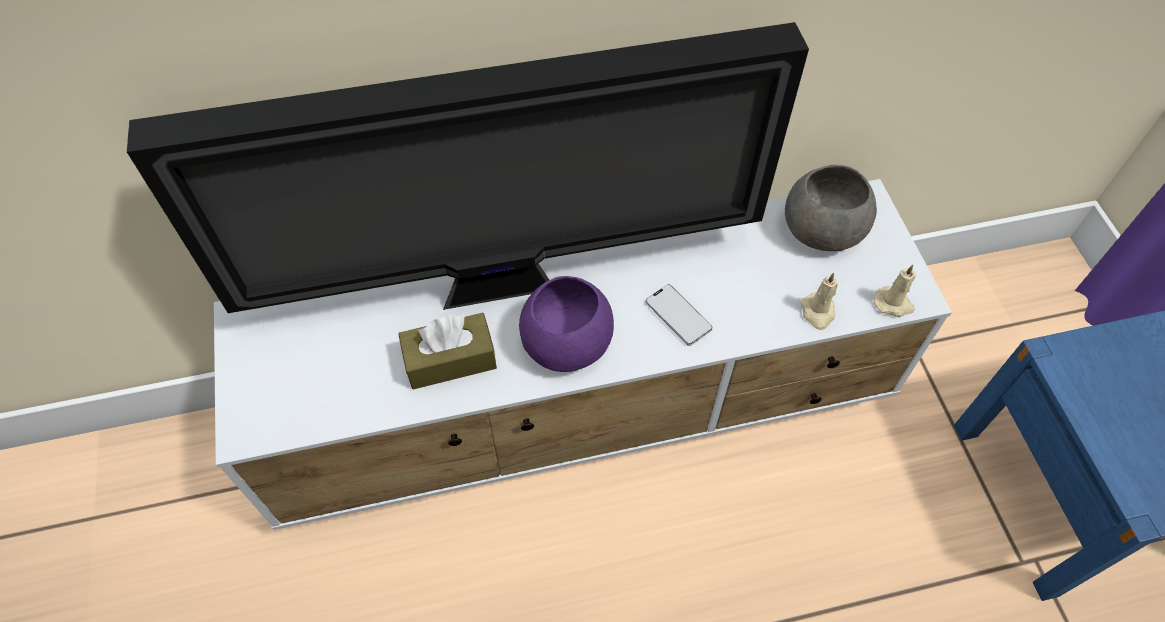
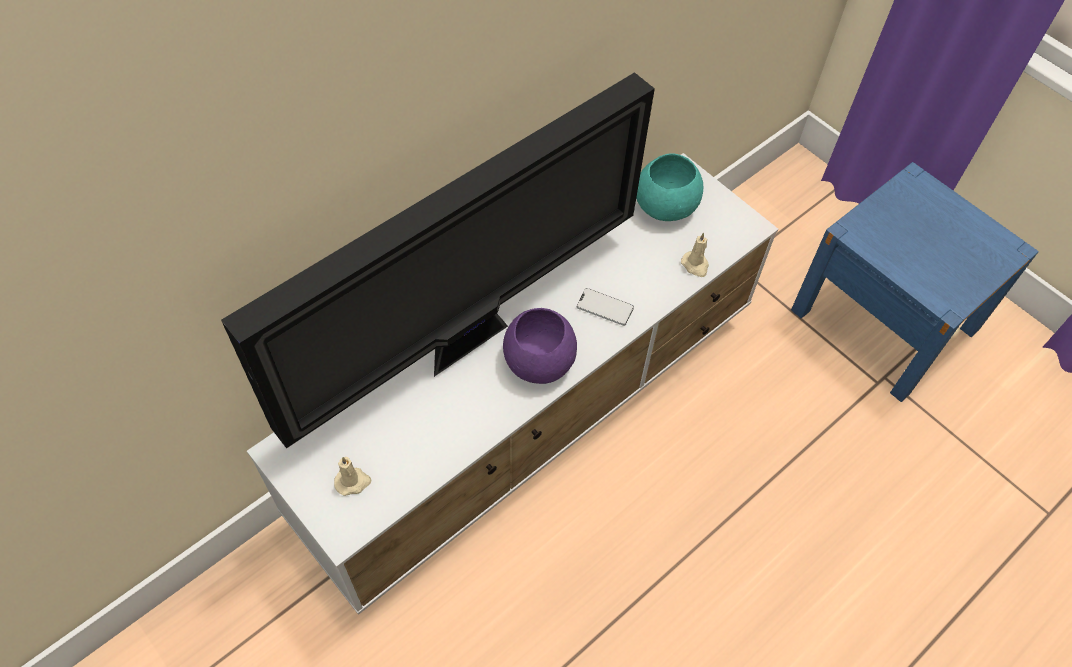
camera: 30 degrees left, 0 degrees up
brown tissue box [398,313,497,389] -> none
grey bowl [785,165,877,251] -> turquoise bowl [636,153,703,221]
beige candle [874,265,916,317] -> beige candle moved to [334,457,372,496]

